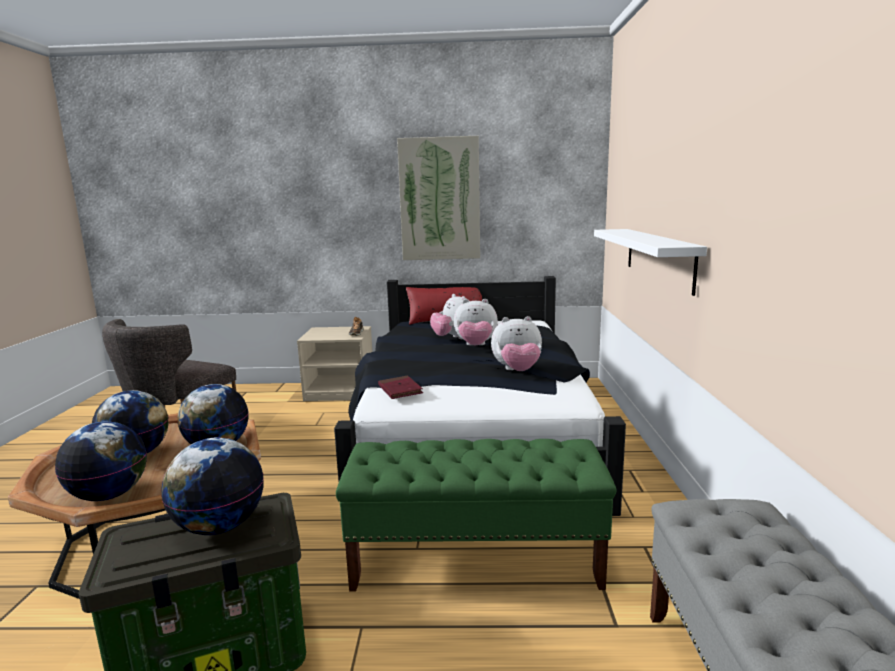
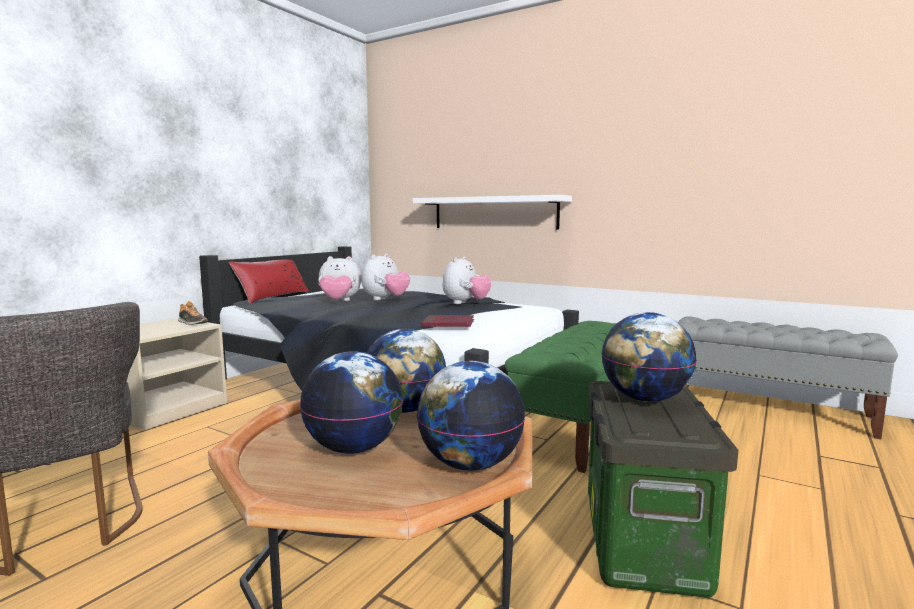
camera: 60 degrees left, 5 degrees down
picture [397,136,480,260] -> none

